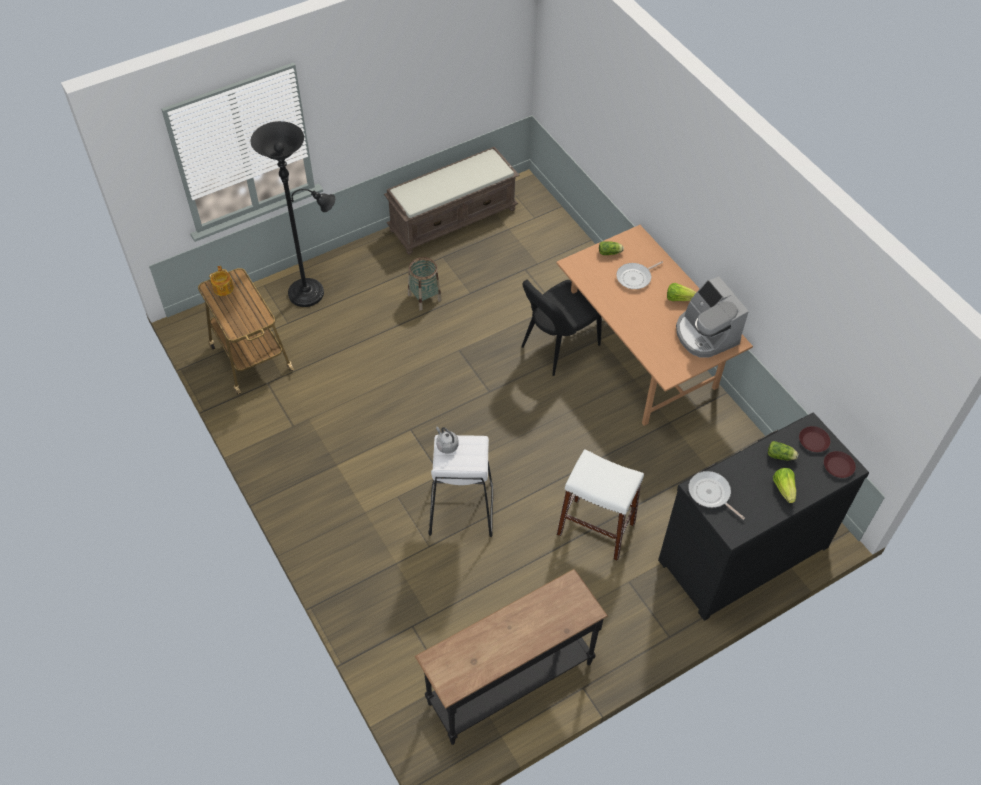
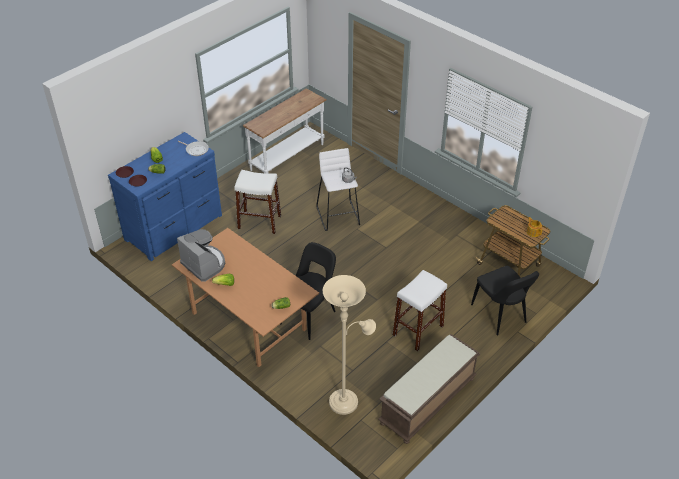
camera: 165 degrees right, 10 degrees down
black floor lamp [251,121,335,307] -> black chair [471,266,539,335]
basket [408,257,442,311] -> white stool [393,270,447,351]
black console table [415,569,608,745] -> white console table [243,88,327,174]
frying pan [616,261,663,289] -> none
black dresser [658,413,869,621] -> blue dresser [108,132,222,261]
none -> beige floor lamp [323,275,376,415]

